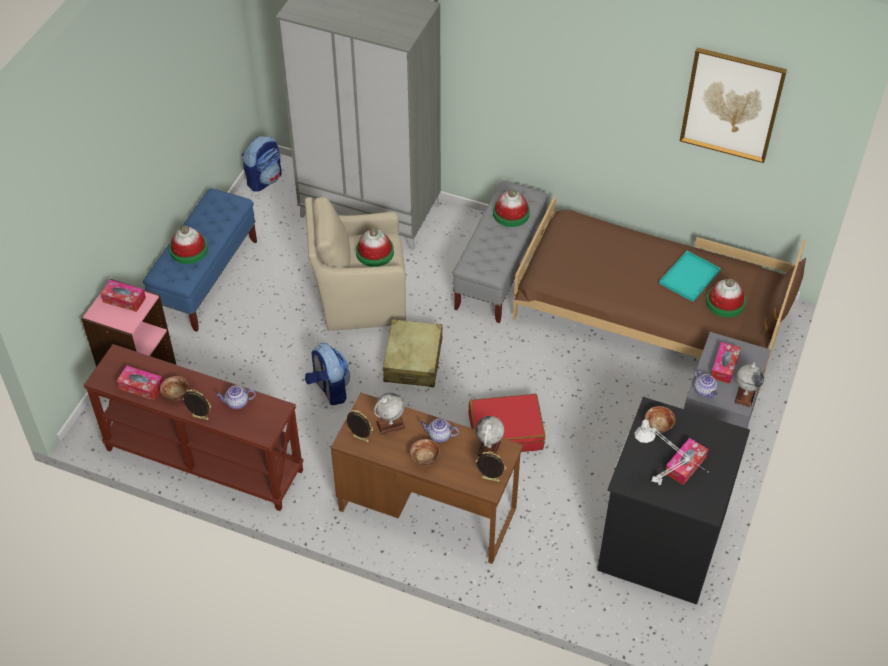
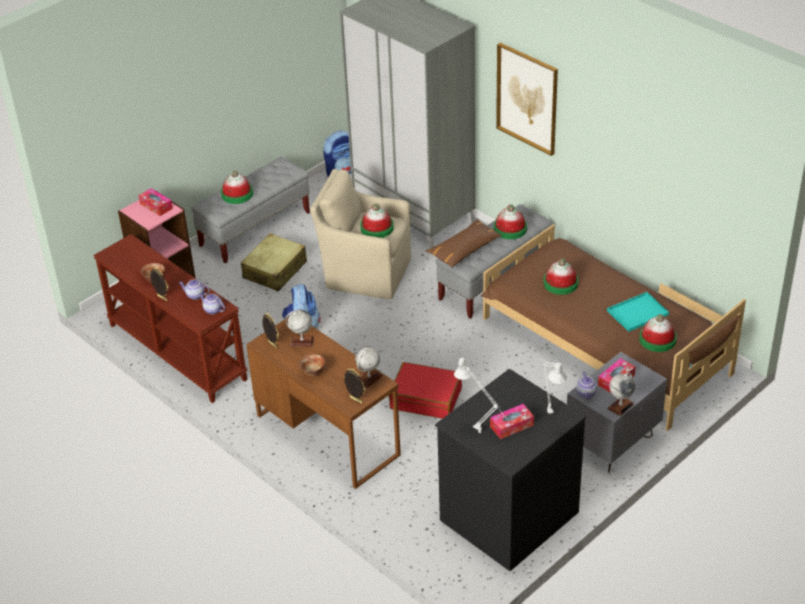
camera: 25 degrees right, 10 degrees down
tissue box [117,366,163,400] -> none
blue bench [143,188,257,332] -> grey bench [191,157,310,264]
beige suitcase [383,319,442,387] -> beige suitcase moved to [241,233,307,291]
teapot [421,419,459,443] -> teapot moved to [199,293,225,315]
bowl [645,406,675,433] -> none
picture [680,48,787,163] -> picture moved to [496,43,558,156]
none -> brown pillow [425,219,502,268]
none -> grey table lamp [539,358,567,414]
none -> hat [543,258,578,295]

